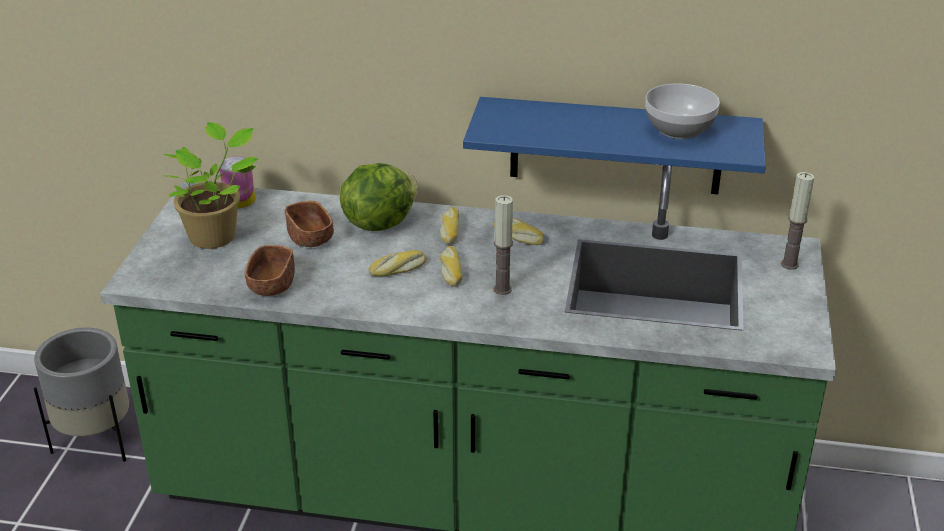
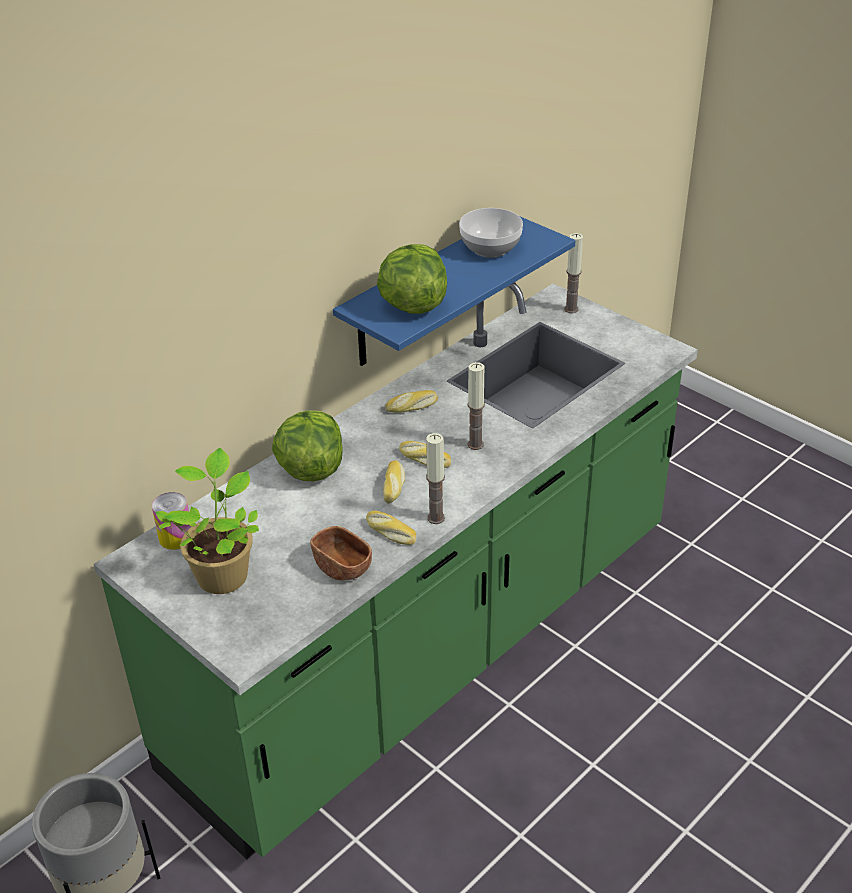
camera: 55 degrees left, 5 degrees up
brown bowl [285,201,334,247] -> none
bread [440,207,459,245] -> bread moved to [366,511,416,545]
none -> lettuce [377,244,447,314]
none -> candle [426,433,445,524]

